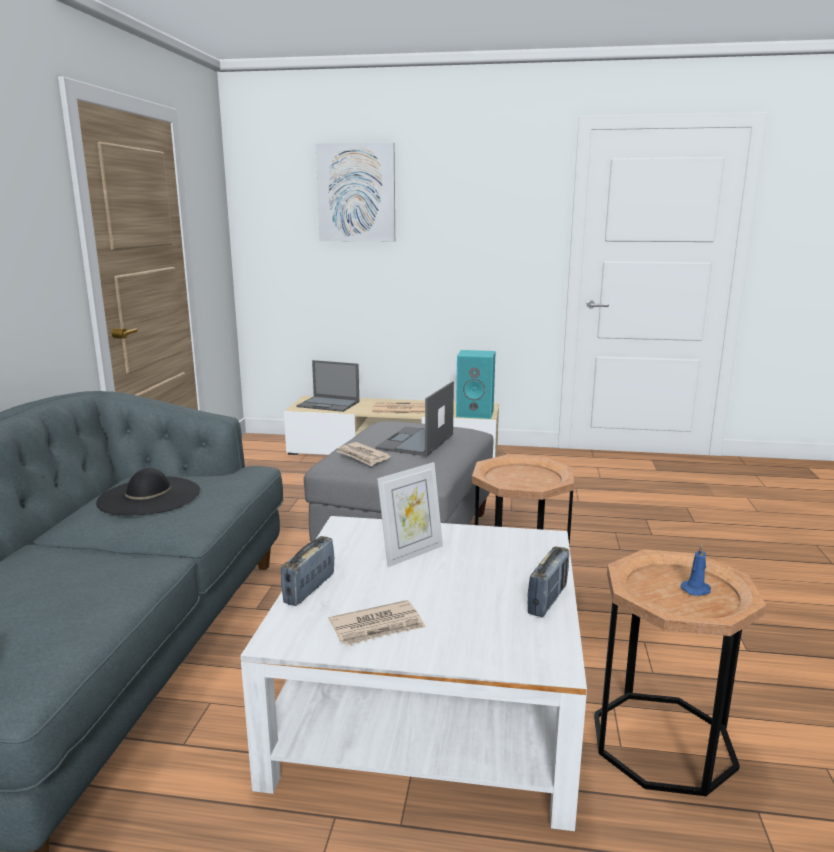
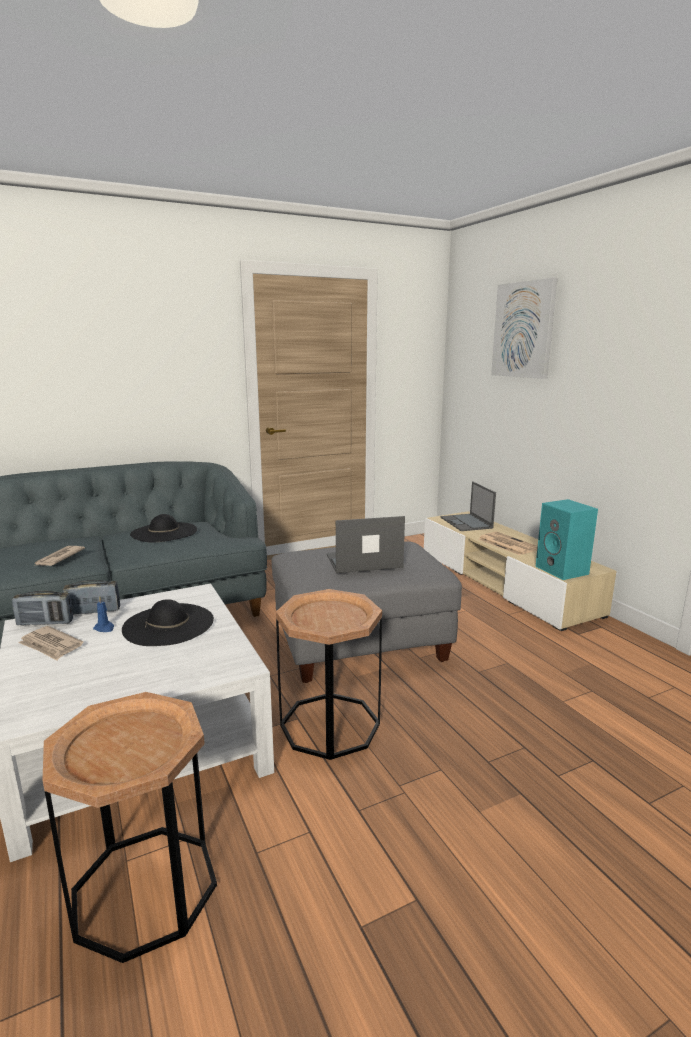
camera: 55 degrees right, 0 degrees up
newspaper [336,442,391,466] -> newspaper moved to [34,546,85,566]
picture frame [377,462,443,567] -> black hat [122,599,214,646]
radio [528,547,569,617] -> radio moved to [12,591,73,626]
blue candle [681,544,711,596] -> blue candle moved to [93,596,114,632]

